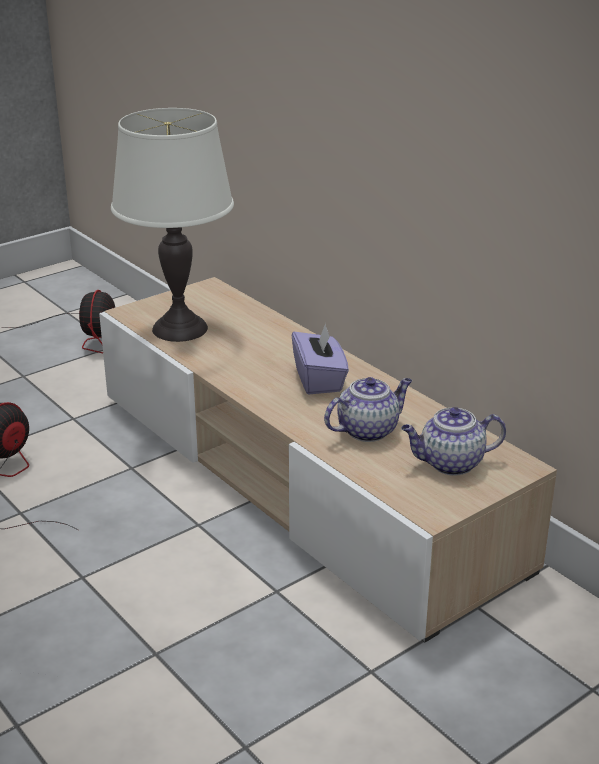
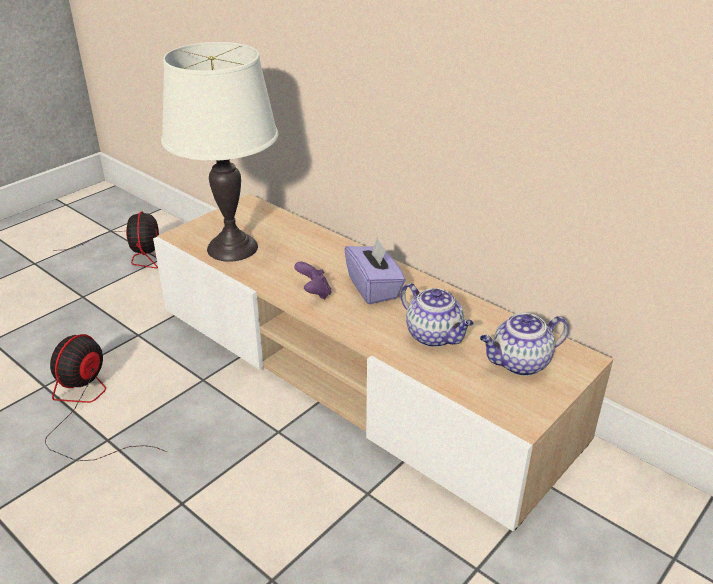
camera: 10 degrees left, 5 degrees up
teapot [324,377,412,442] -> teapot turned 90 degrees clockwise [400,283,474,347]
none -> purple game controller [294,262,332,299]

